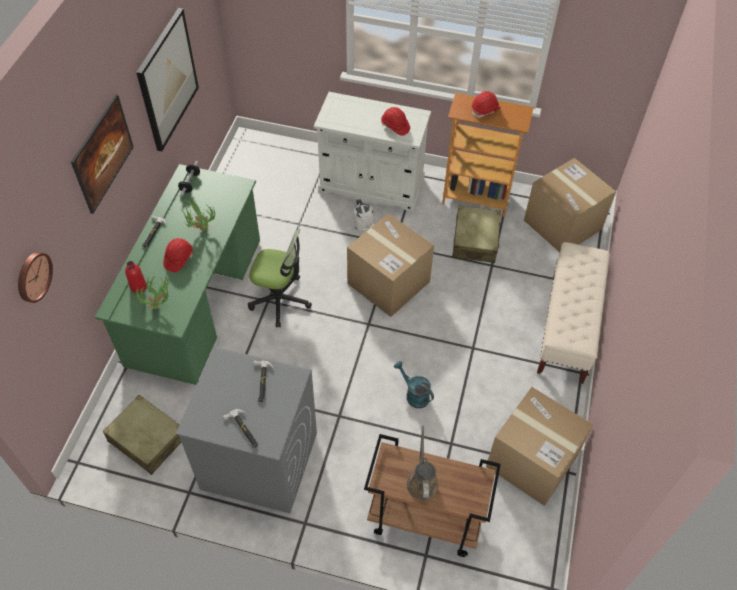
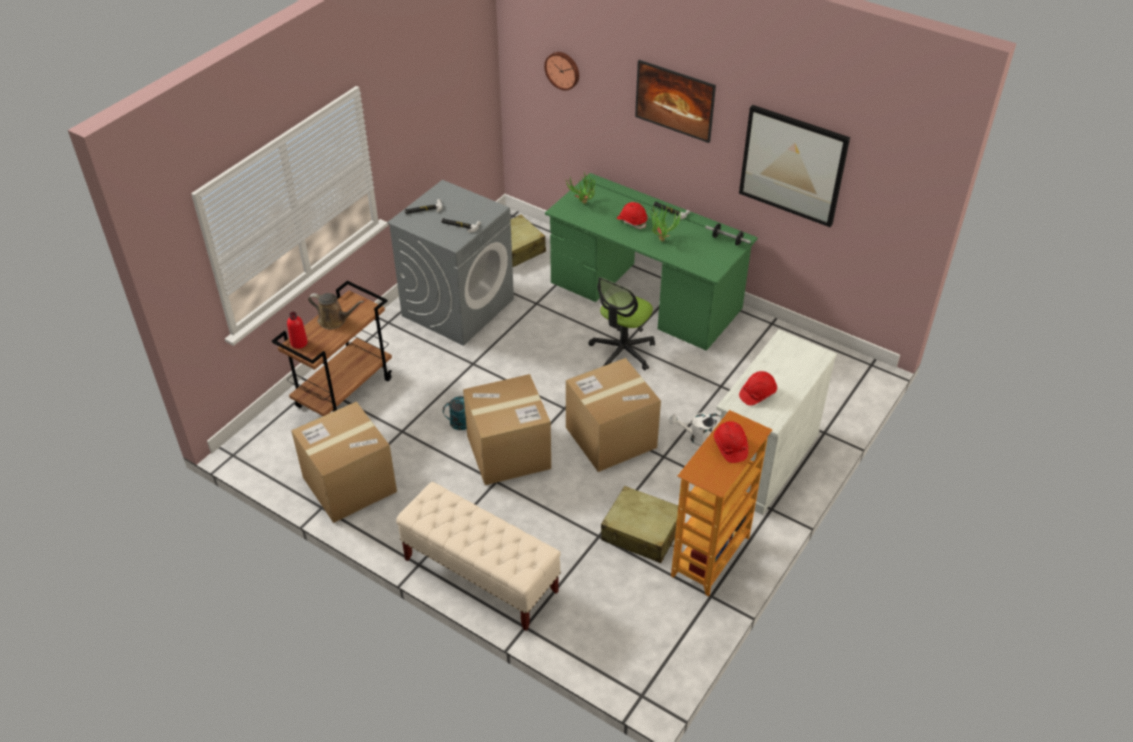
camera: 110 degrees right, 10 degrees down
red bottle [125,261,146,293] -> red bottle moved to [287,312,308,349]
cardboard box [524,158,616,252] -> cardboard box moved to [463,374,551,485]

